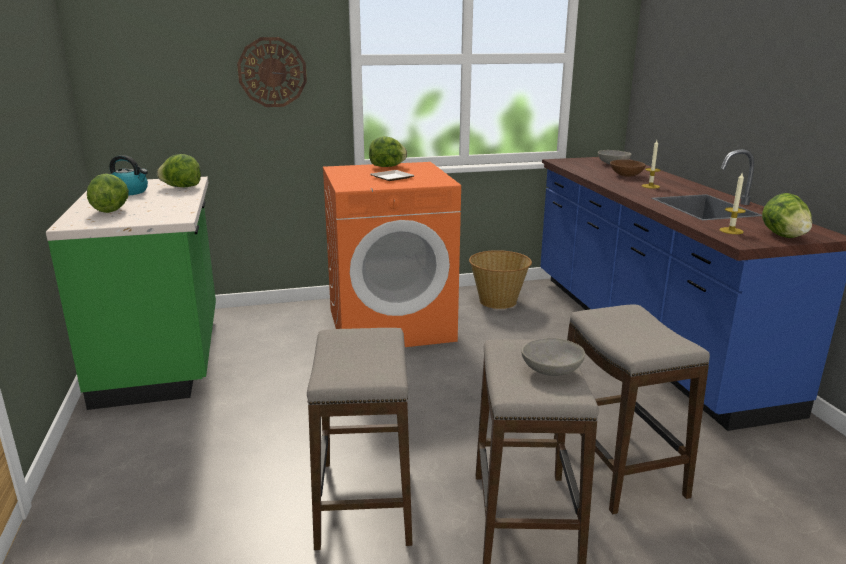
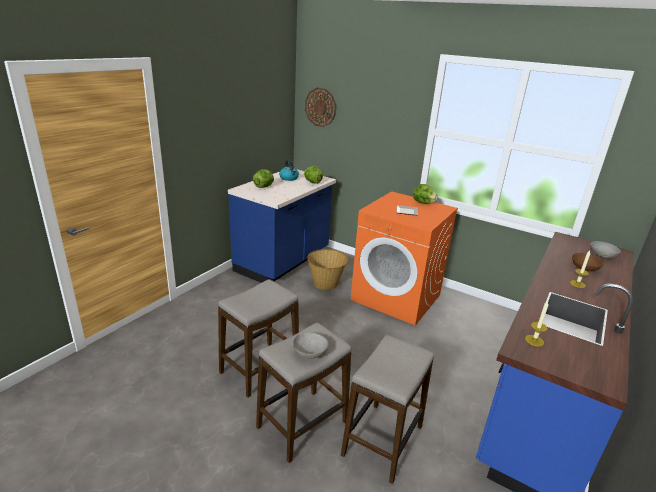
camera: 45 degrees right, 5 degrees up
green counter [46,177,216,410] -> blue counter [228,170,336,283]
wall clock [237,37,307,107] -> wall clock moved to [305,88,336,127]
basket [469,250,532,309] -> basket moved to [307,249,349,290]
lettuce [762,193,812,238] -> none

